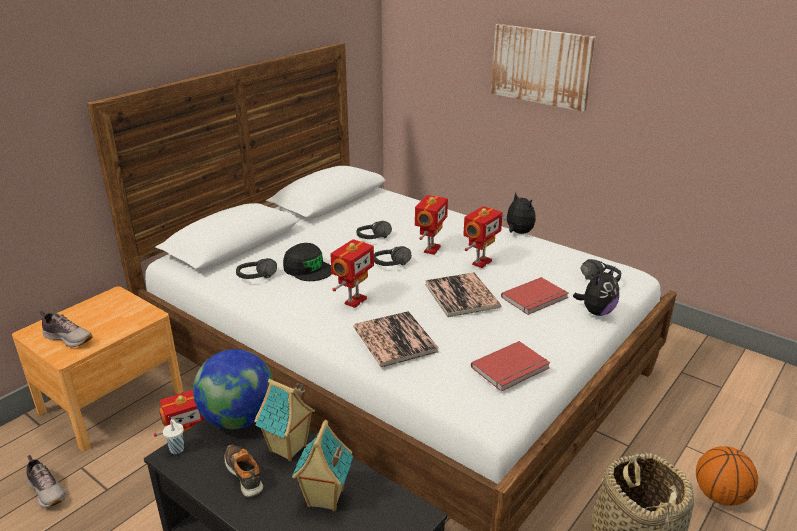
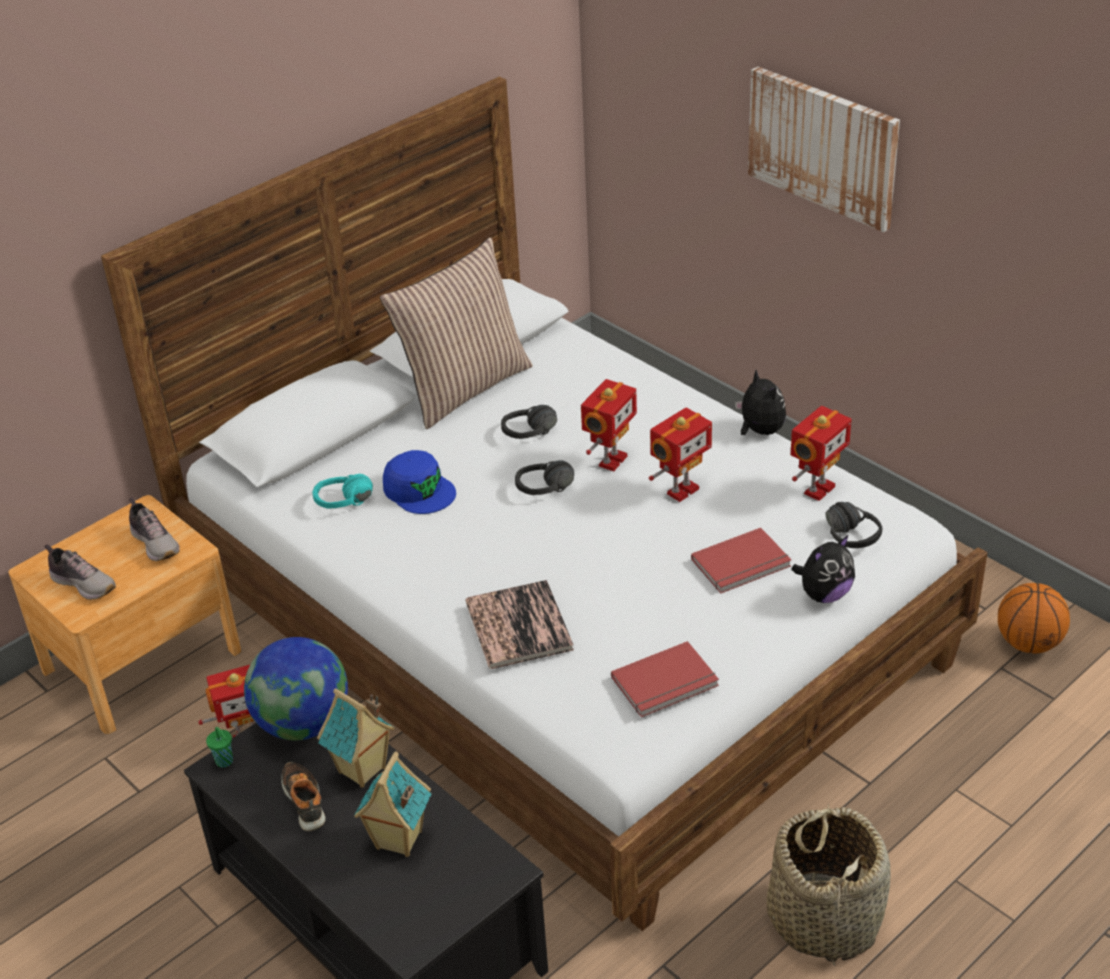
camera: 10 degrees right, 10 degrees up
shoe [27,455,66,508] -> shoe moved to [129,497,180,561]
white cup [163,419,184,454] -> green cup [206,727,233,768]
black headphones [236,258,277,279] -> turquoise headphones [312,474,373,508]
black cap [283,243,332,281] -> blue cap [383,450,456,514]
toy robot [330,239,374,308] -> toy robot moved to [791,406,852,501]
book [425,273,501,317] -> none
basketball [696,446,758,506] -> basketball moved to [998,583,1070,654]
none -> pillow [380,237,533,429]

